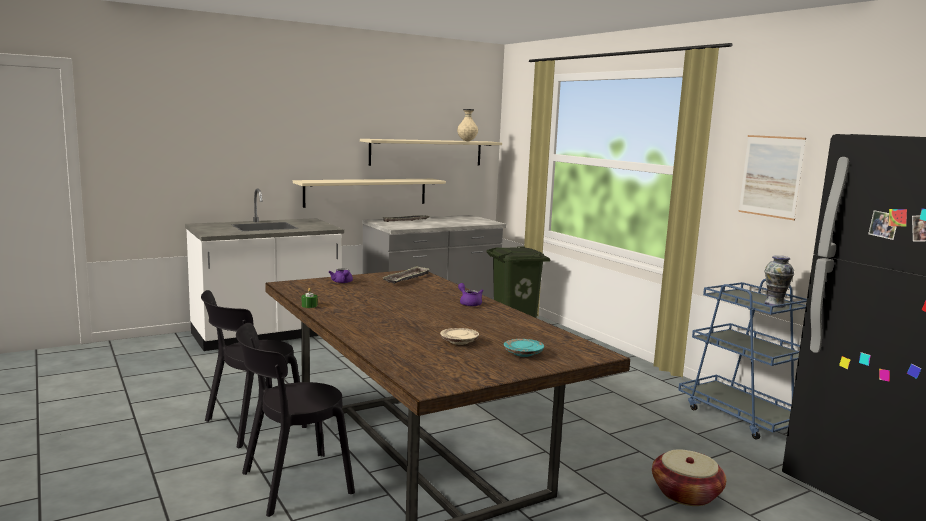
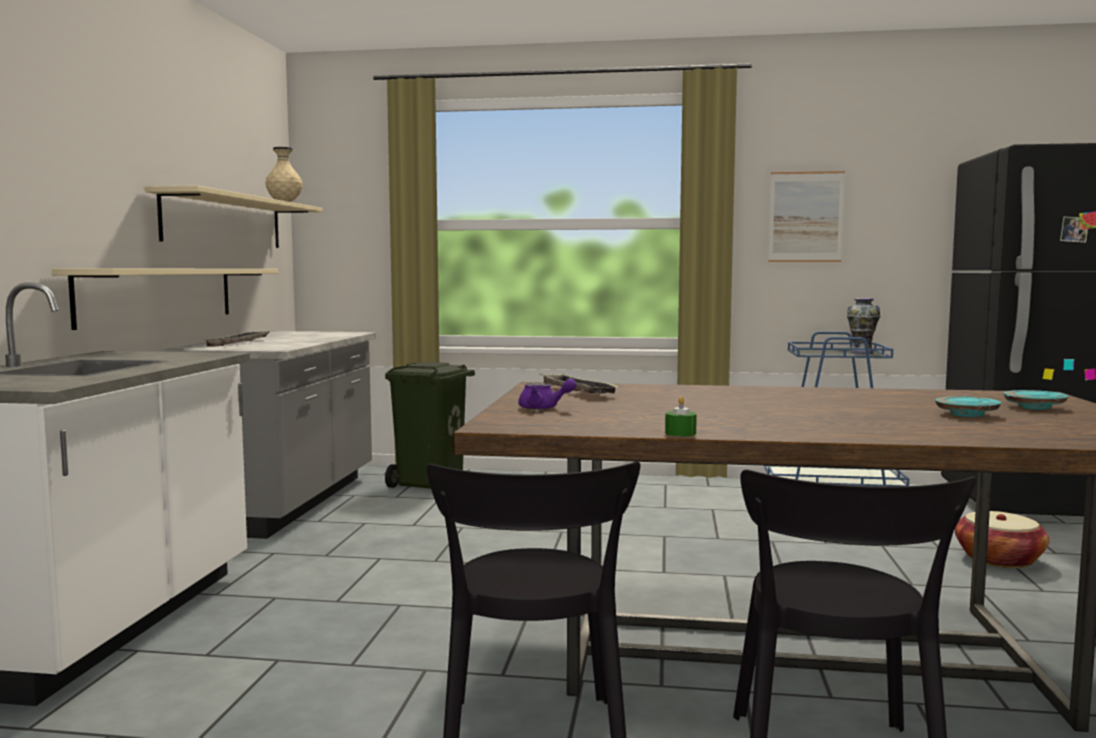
camera: 50 degrees left, 5 degrees down
beige plate [440,328,479,345] -> turquoise plate [935,396,1001,417]
purple teapot [458,283,484,306] -> none

